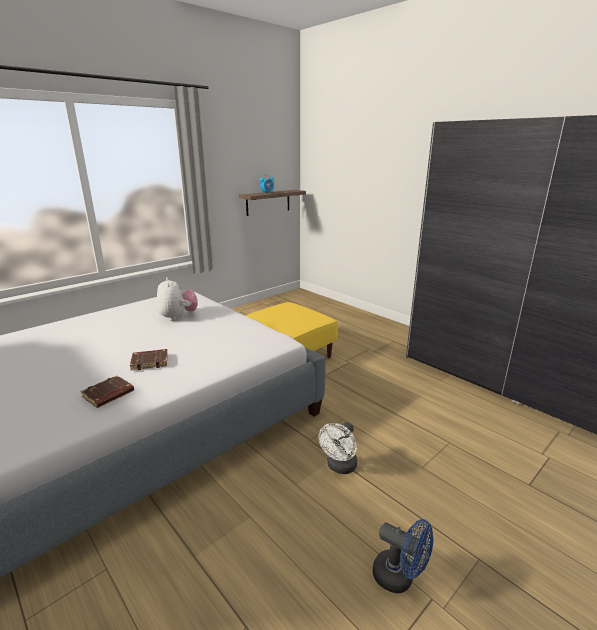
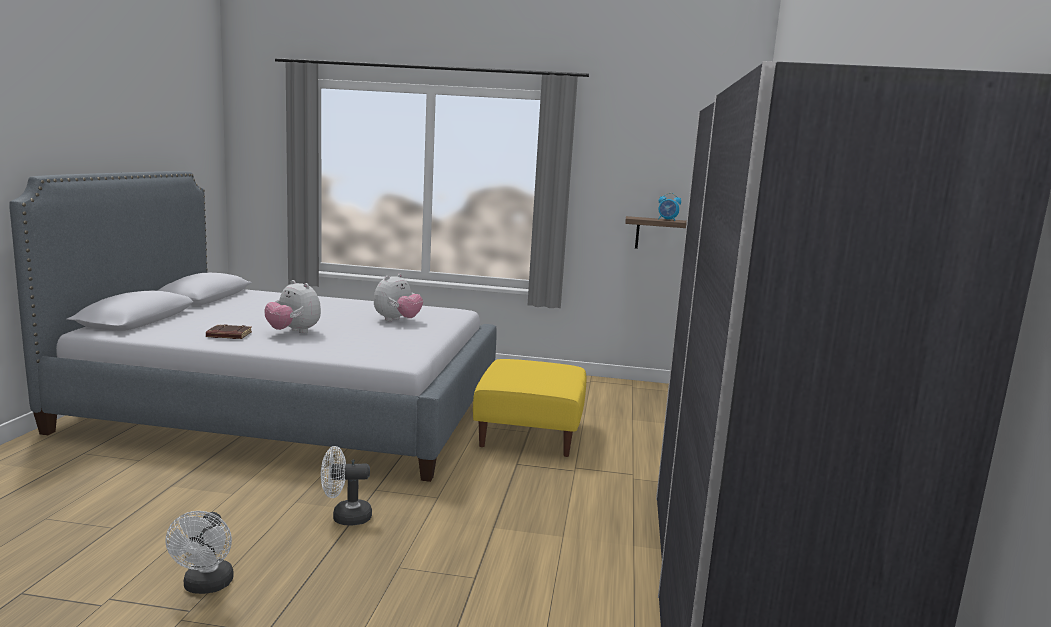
camera: 50 degrees right, 10 degrees down
brown book [130,349,168,370] -> plush toy [264,280,321,333]
blue fan [373,519,434,593] -> white fan [165,511,234,594]

